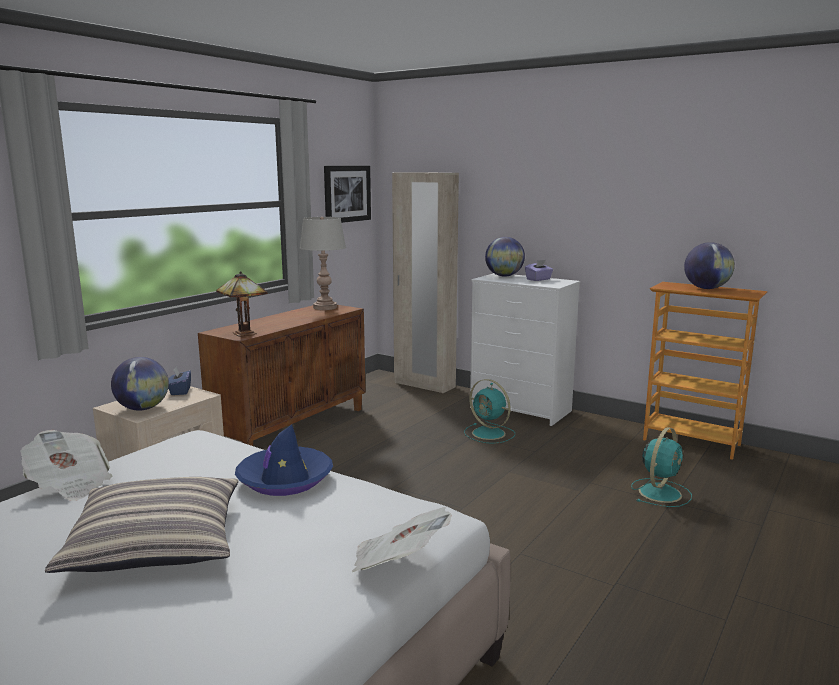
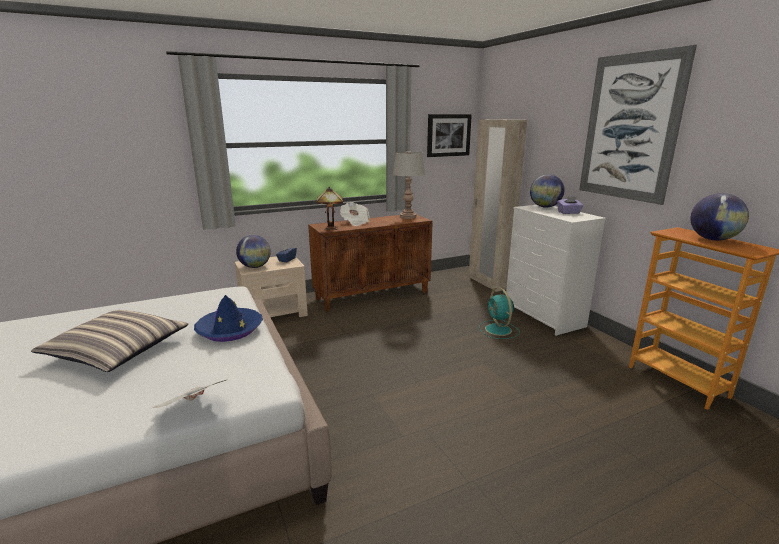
camera: 30 degrees right, 5 degrees up
newspaper [20,430,113,501] -> newspaper moved to [340,202,370,226]
turquoise fan [631,427,692,507] -> none
none -> picture [579,45,697,205]

